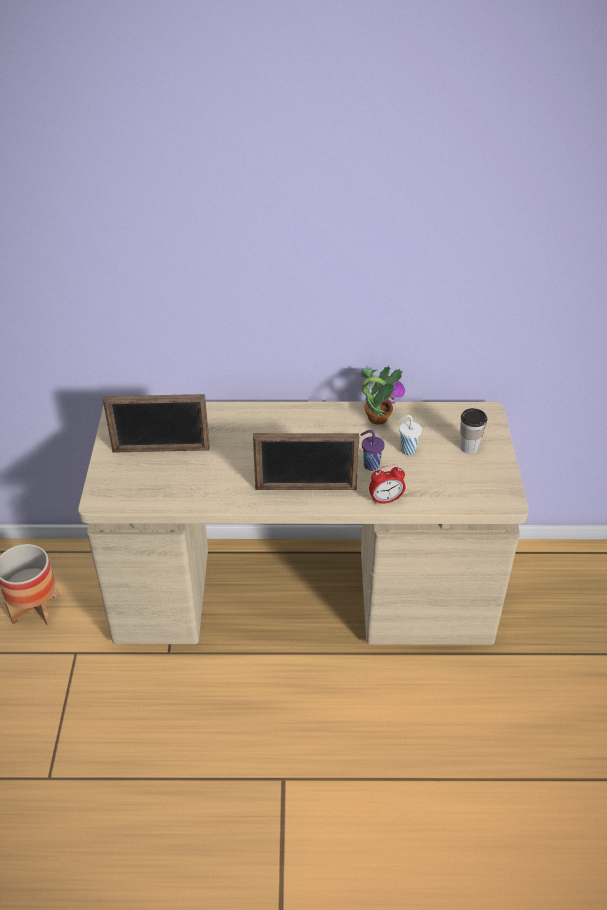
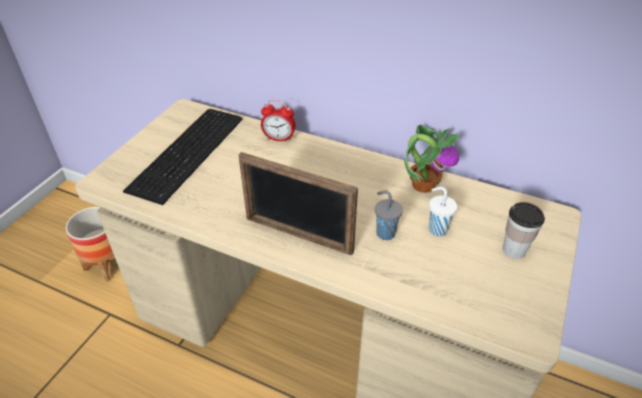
camera: 25 degrees right, 0 degrees up
picture frame [103,394,210,453] -> keyboard [123,109,242,205]
purple cup [360,430,385,471] -> grey cup [375,190,403,240]
alarm clock [369,465,405,505] -> alarm clock moved to [261,100,295,142]

